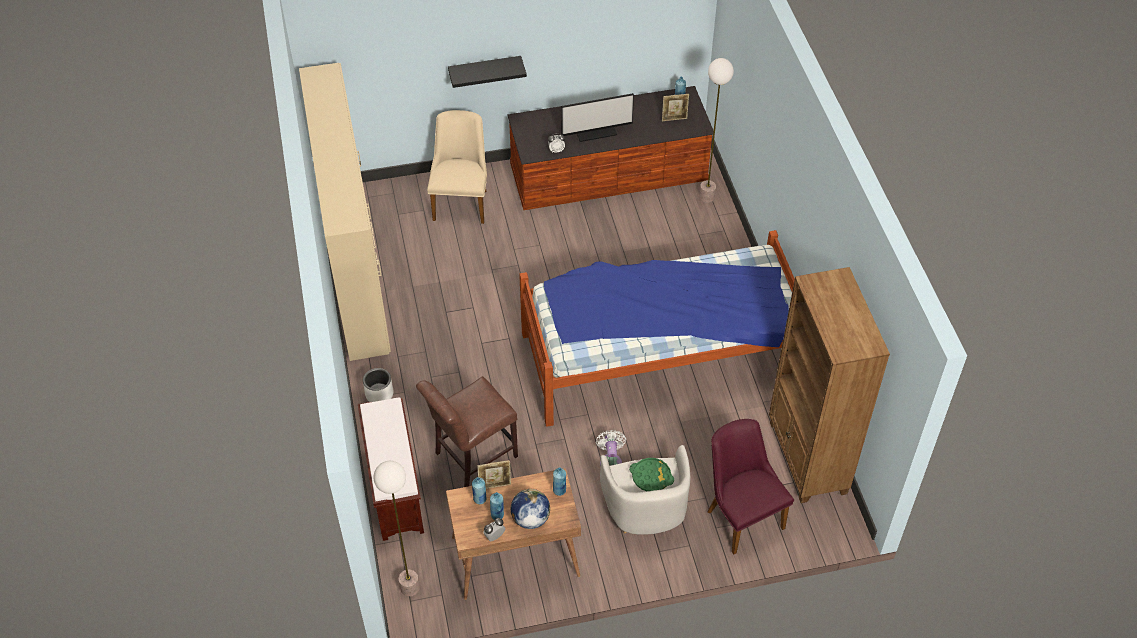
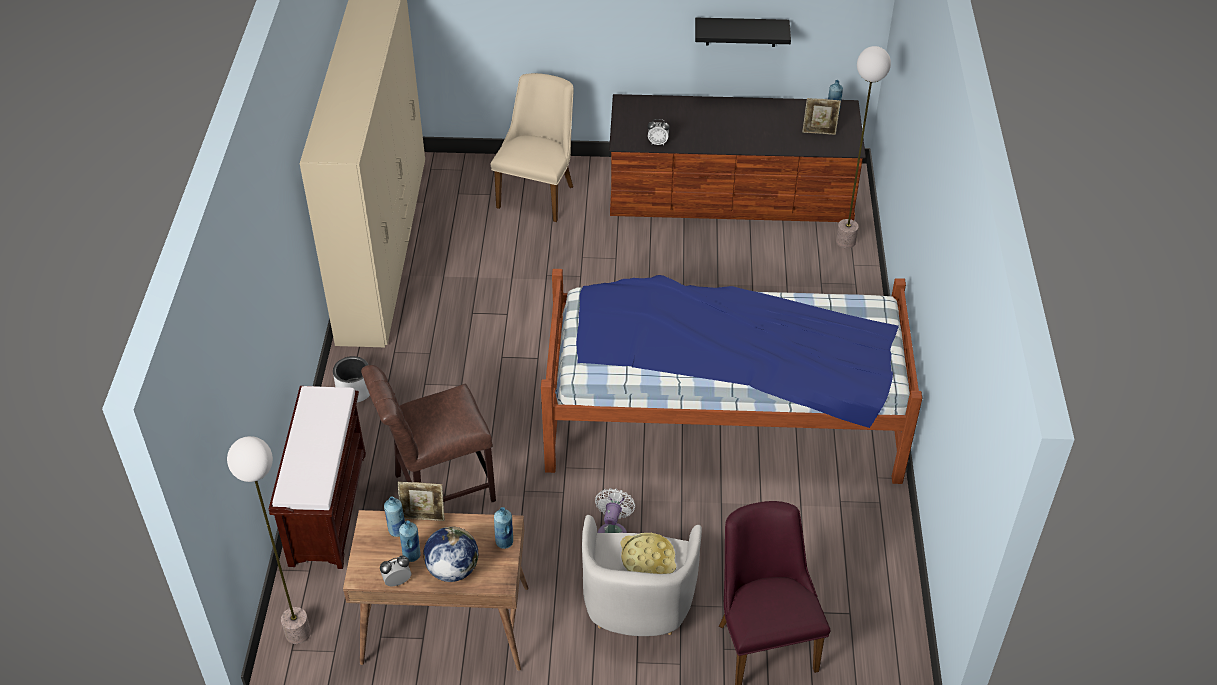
camera: 15 degrees right, 5 degrees down
black shelf [448,56,527,88] -> black shelf moved to [695,18,791,47]
monitor [561,93,634,142] -> none
green tray [629,458,674,491] -> yellow tray [620,533,676,574]
brown bookcase [769,267,890,503] -> none

